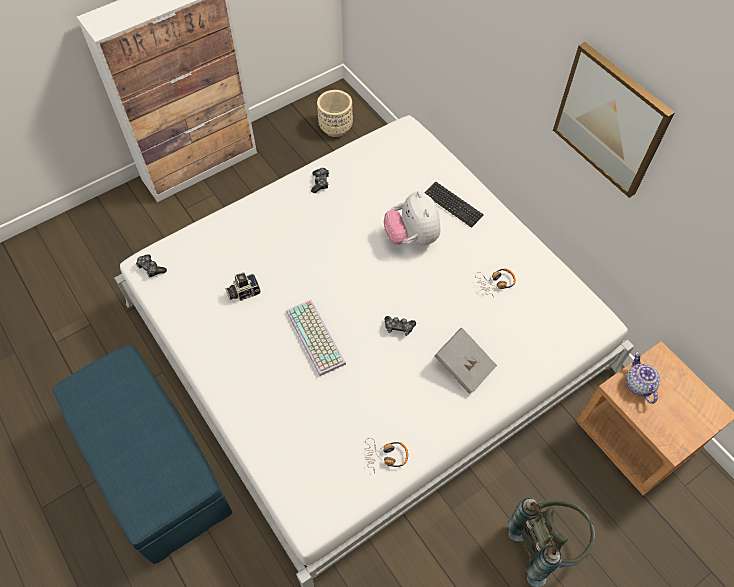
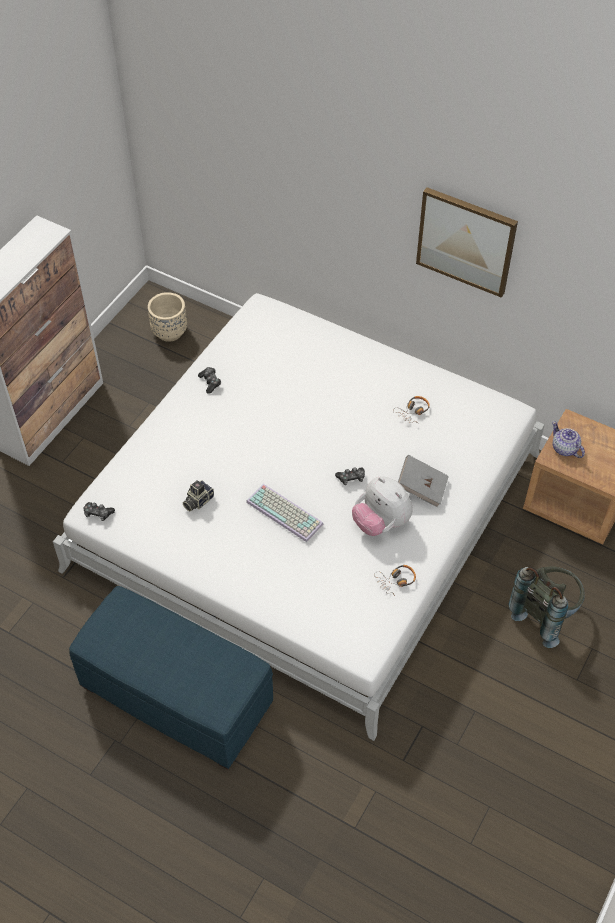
camera: 25 degrees left, 5 degrees down
plush toy [384,191,440,245] -> plush toy moved to [352,476,412,536]
keyboard [424,182,484,228] -> none

